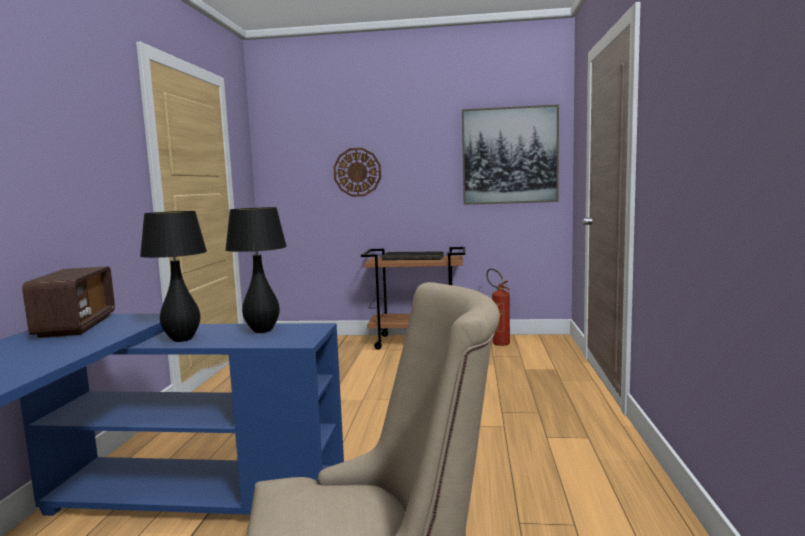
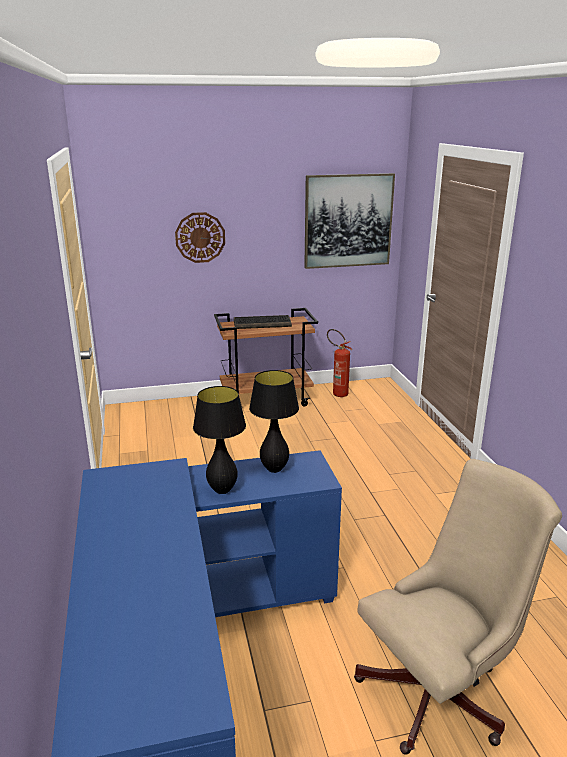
camera: 20 degrees left, 15 degrees up
radio [22,266,115,338] -> none

